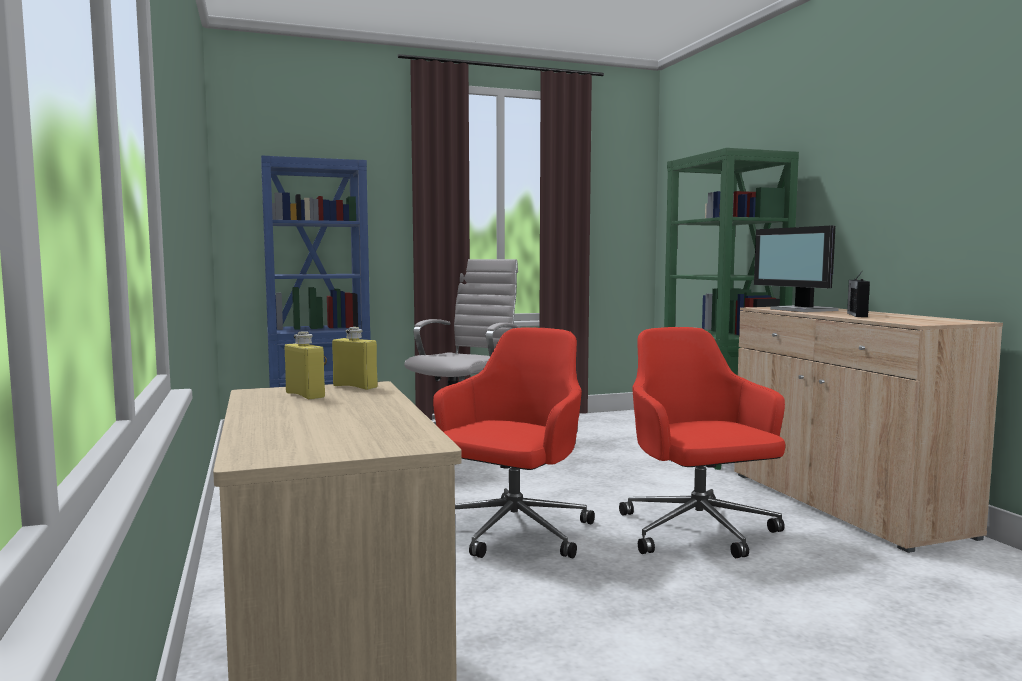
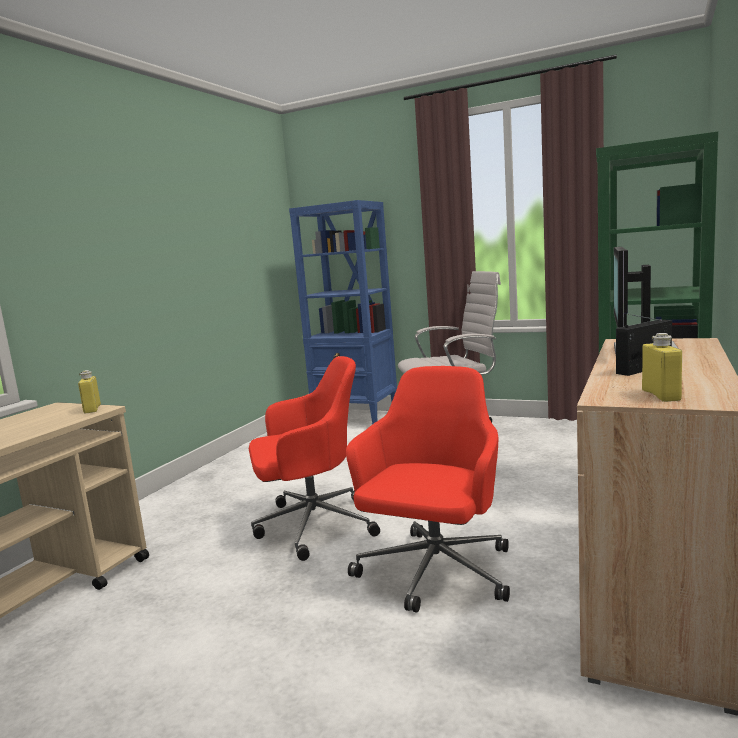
camera: 45 degrees right, 5 degrees up
yellow bottle [285,331,325,400] -> yellow bottle moved to [642,333,682,402]

